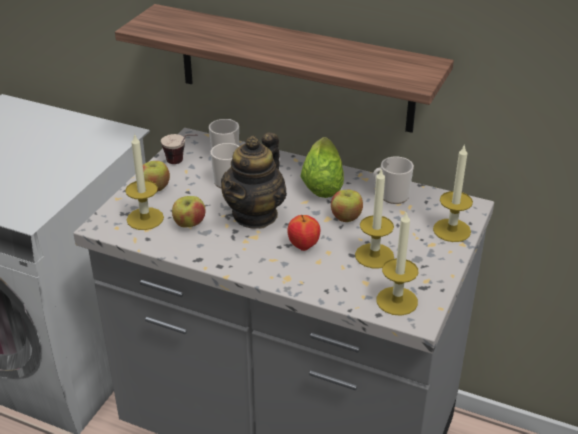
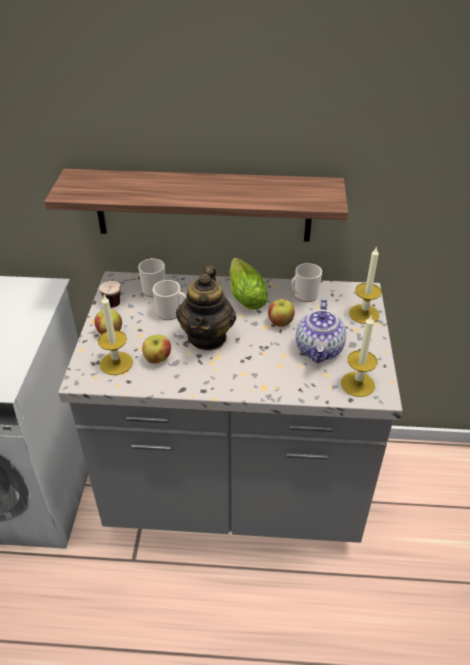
camera: 20 degrees left, 5 degrees up
apple [287,215,320,251] -> none
candle [355,168,394,268] -> teapot [296,299,346,363]

